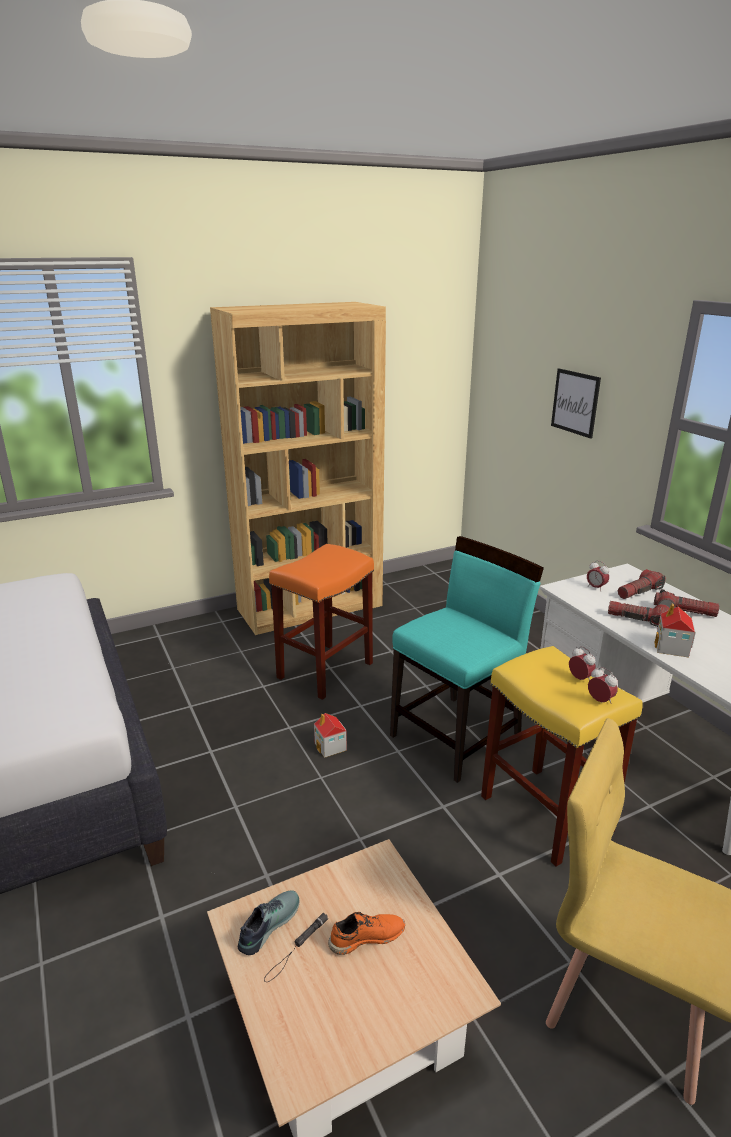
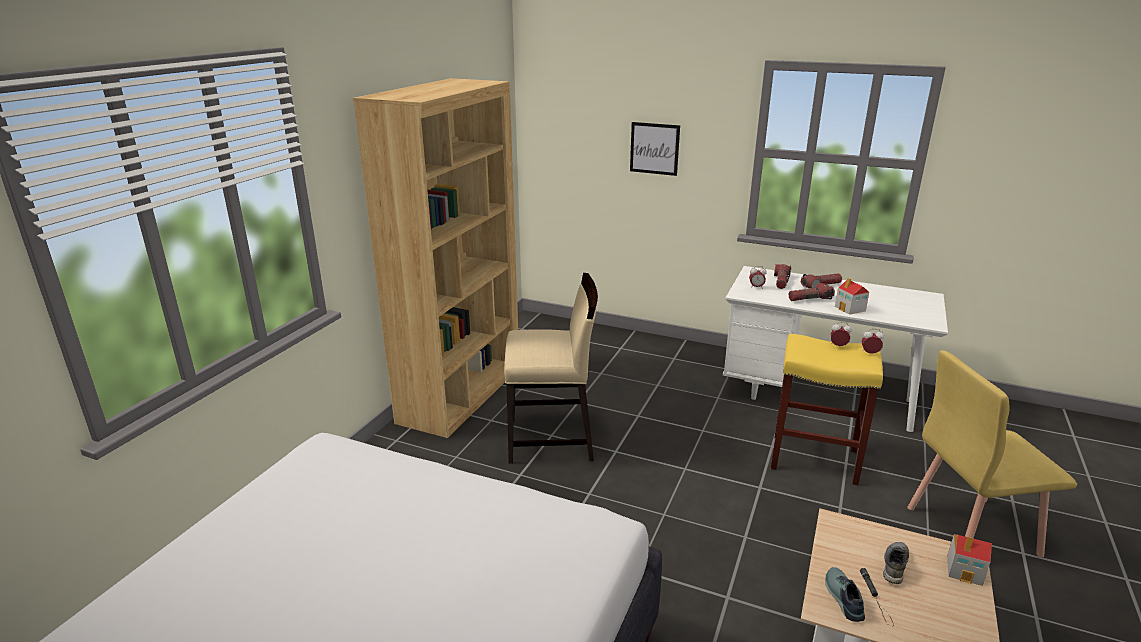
camera: 40 degrees left, 0 degrees up
orange stool [269,544,374,700] -> beige chair [504,273,598,464]
toy house [314,713,347,758] -> toy house moved to [947,534,992,586]
orange shoe [328,912,405,955] -> grey shoe [883,542,909,584]
turquoise chair [390,536,544,783] -> none

